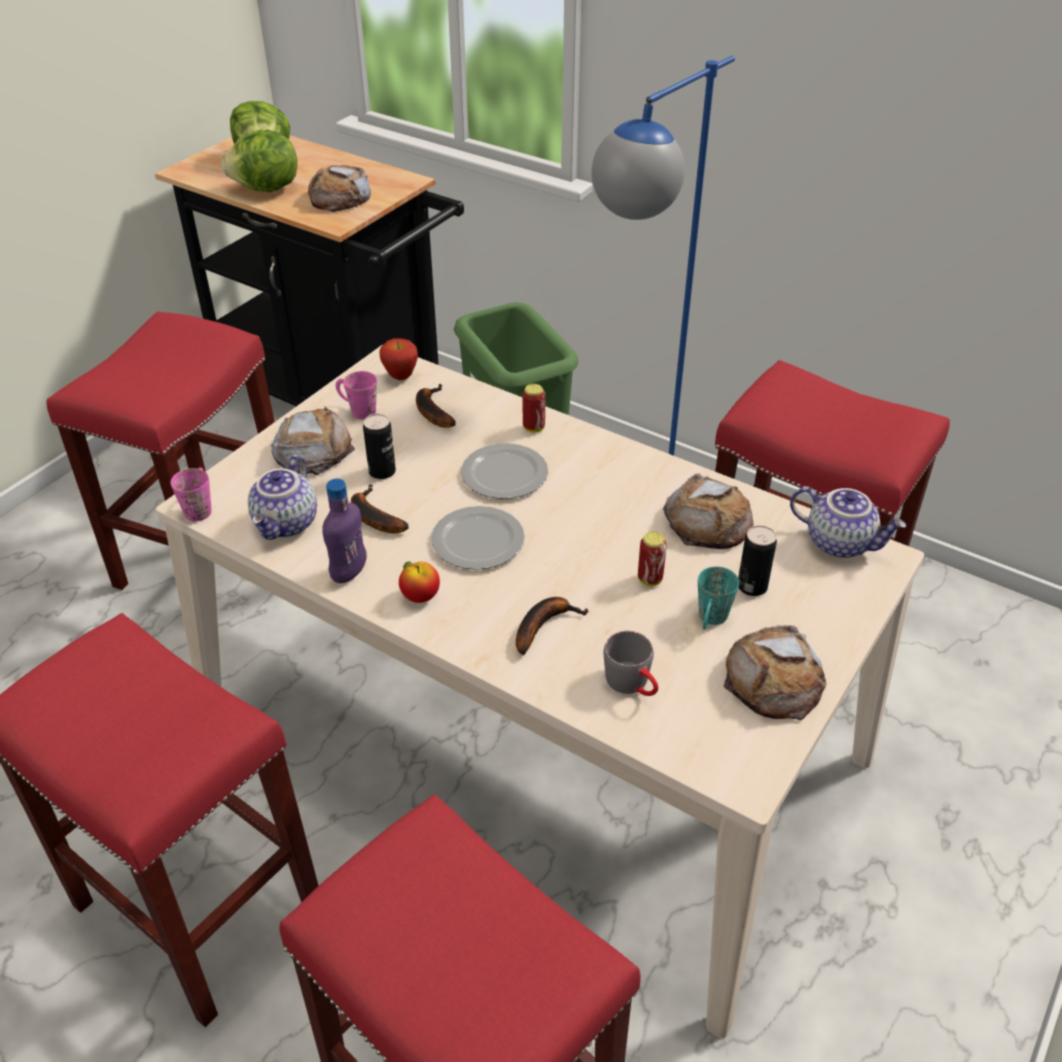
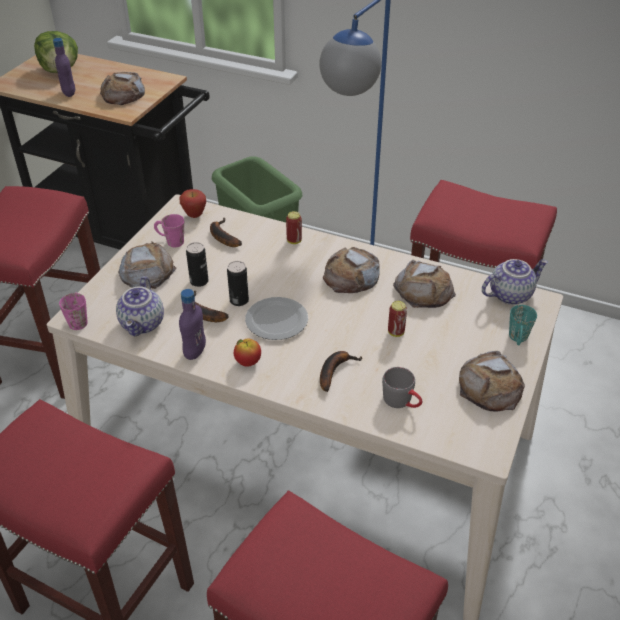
camera: 10 degrees left, 0 degrees up
lettuce [221,130,297,192] -> purple bottle [53,38,75,97]
plate [461,443,548,499] -> none
turquoise mug [698,566,739,630] -> turquoise mug moved to [509,305,537,346]
can [738,525,777,596] -> can moved to [227,261,249,306]
teapot [790,486,906,558] -> teapot turned 45 degrees counterclockwise [482,259,548,305]
none -> bread [323,247,380,293]

